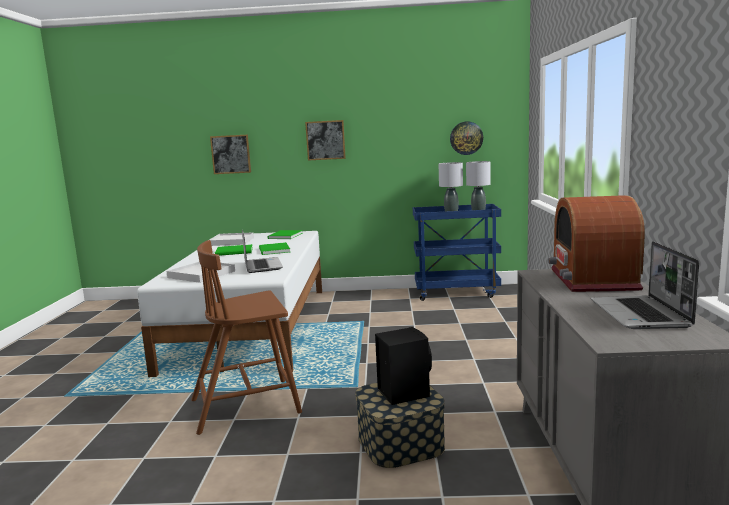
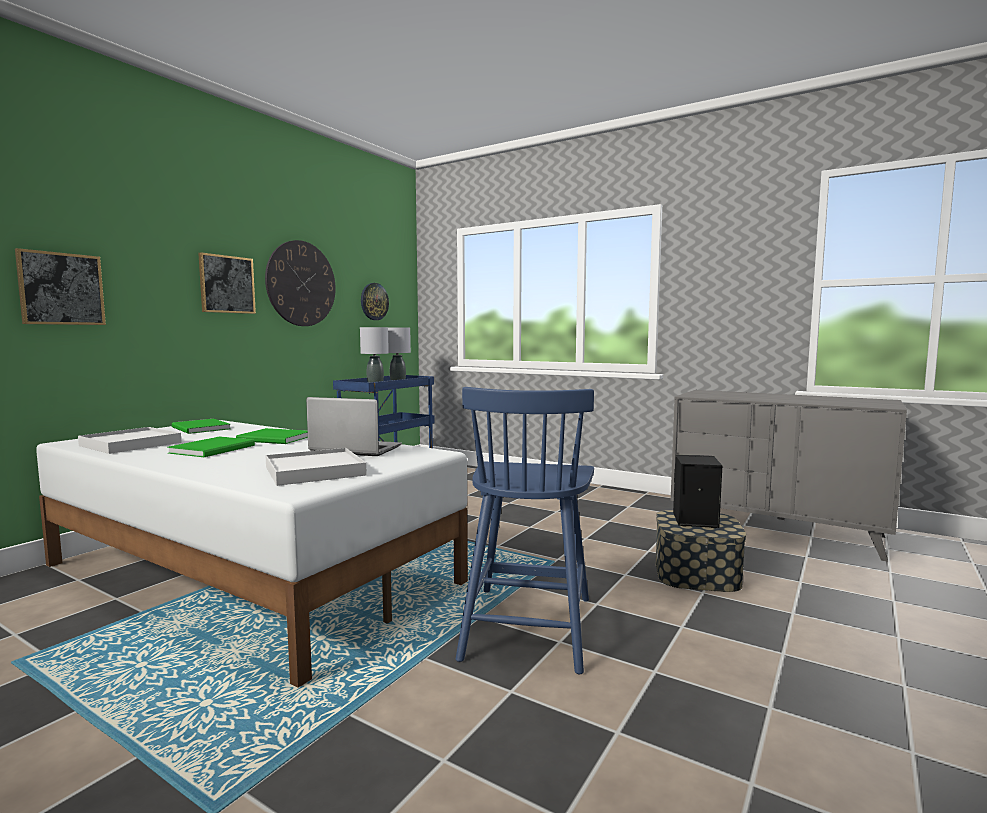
camera: 60 degrees left, 5 degrees down
brown chair [191,240,302,435] -> blue chair [456,387,594,674]
radio [548,195,645,292] -> none
laptop [591,241,699,329] -> none
none -> wall clock [265,240,336,326]

